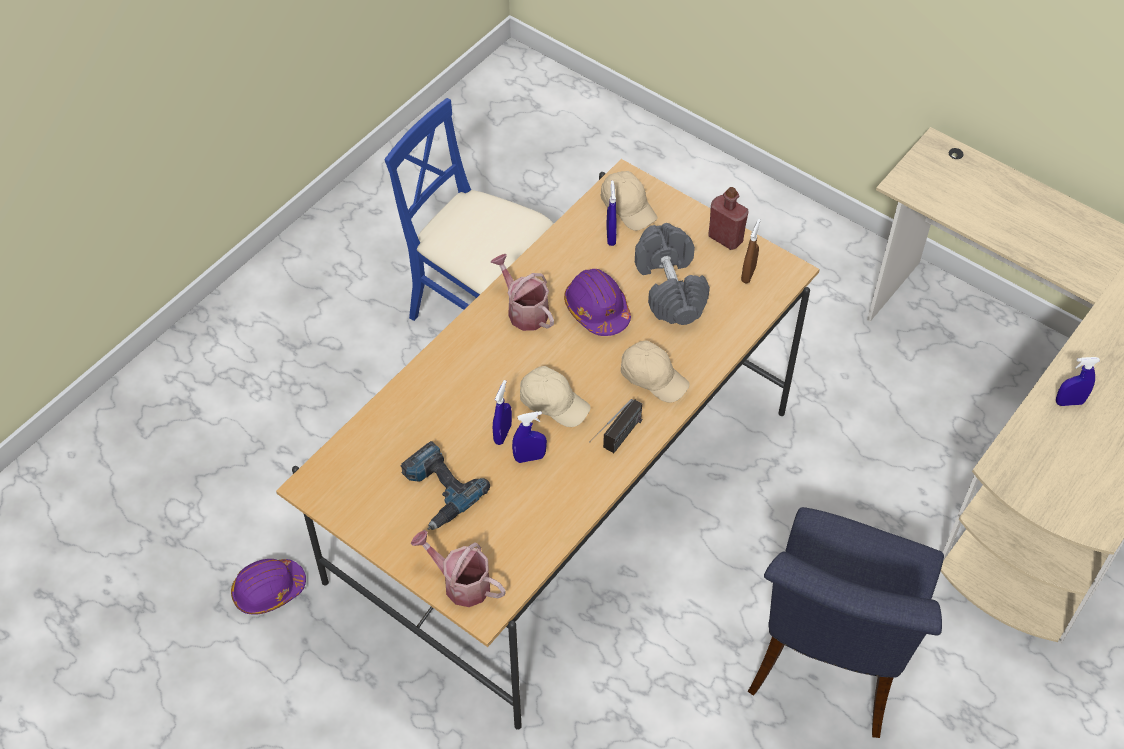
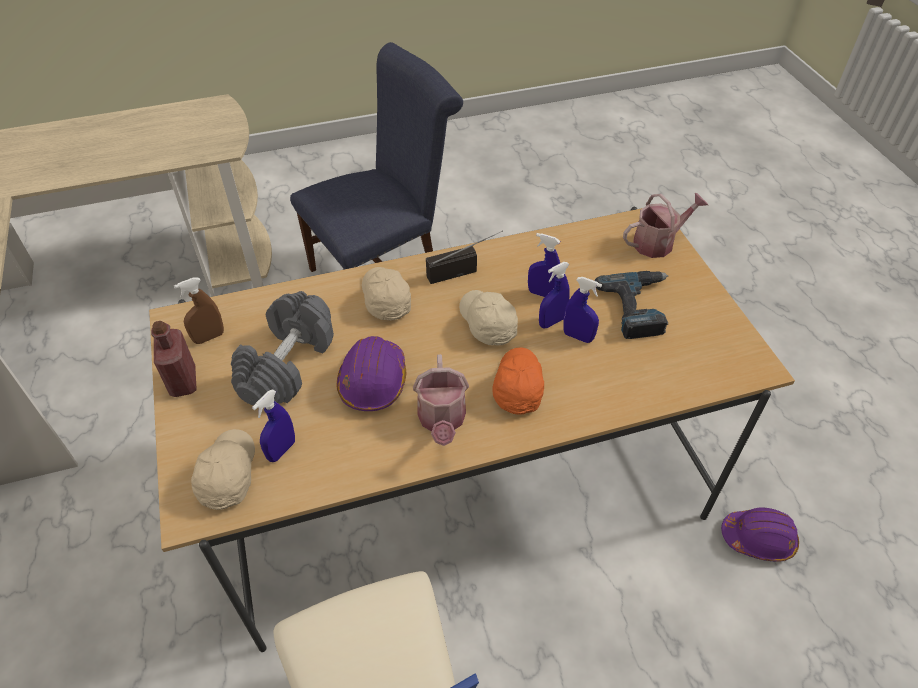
camera: 145 degrees left, 5 degrees down
watering can [411,530,506,607] -> watering can turned 90 degrees counterclockwise [623,193,708,258]
blue spray bottle [1056,357,1100,406] -> blue spray bottle moved to [563,277,602,343]
none -> orange cap [493,347,544,415]

